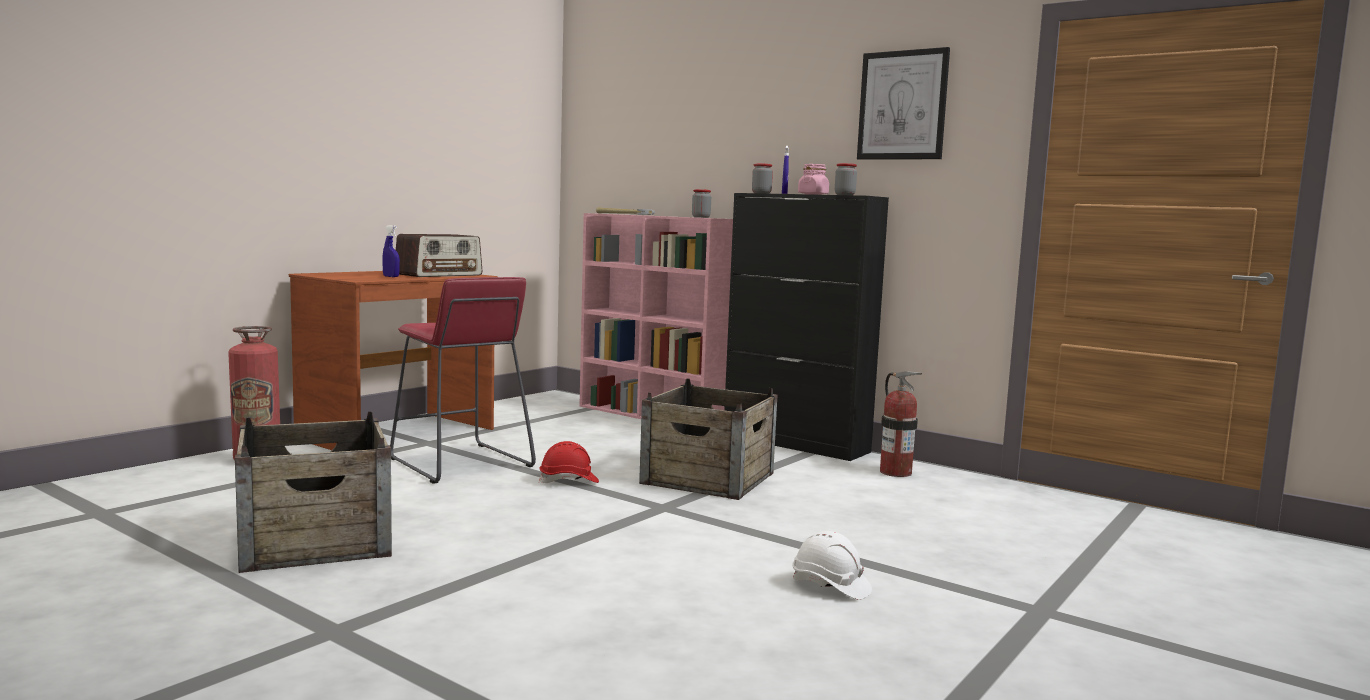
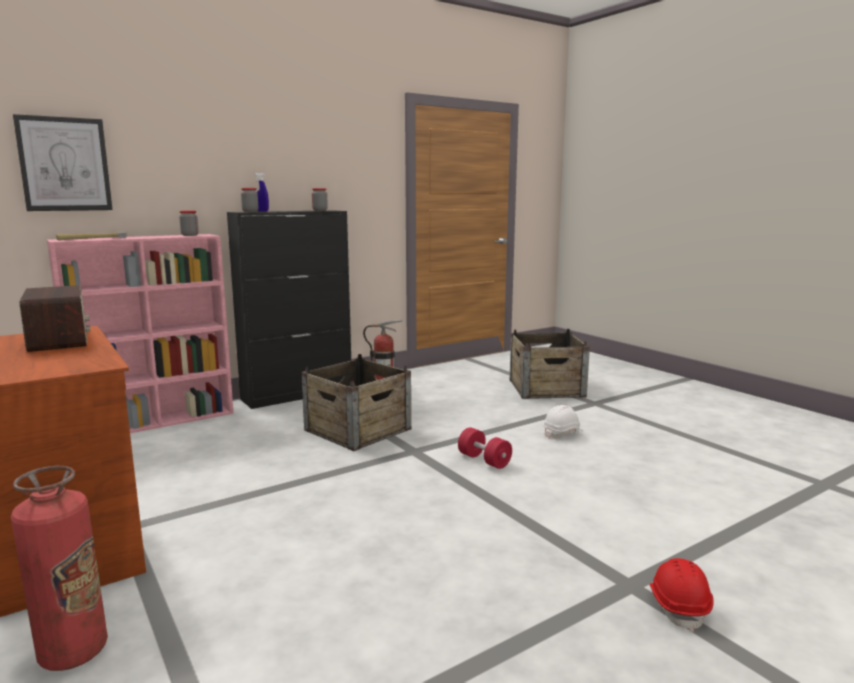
camera: 70 degrees left, 5 degrees up
crate [235,412,392,573] -> crate moved to [510,329,590,399]
blue spray bottle [382,225,400,277] -> none
red stool [390,277,536,484] -> none
red hard hat [539,441,599,483] -> red hard hat moved to [649,558,714,632]
pink jar [798,164,829,195] -> none
picture [857,47,950,160] -> picture moved to [13,114,112,211]
none -> red dumbbell [458,427,512,469]

